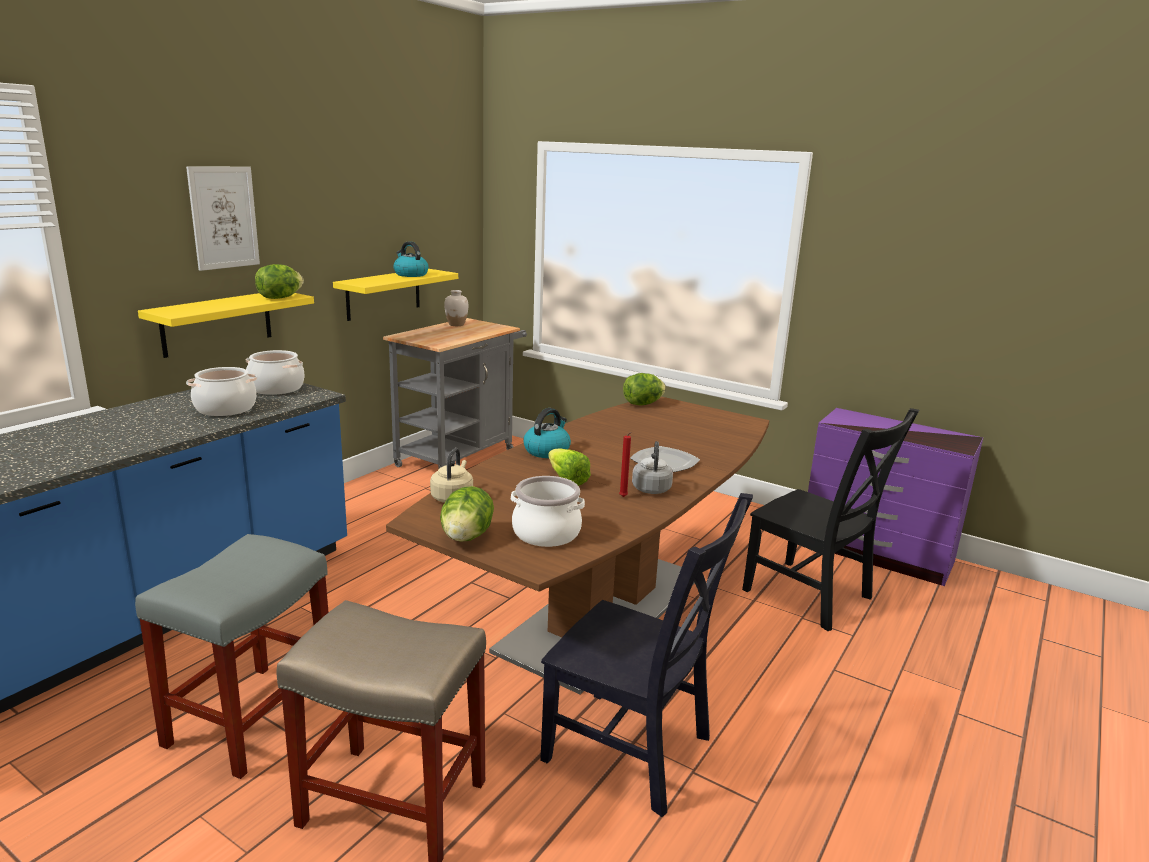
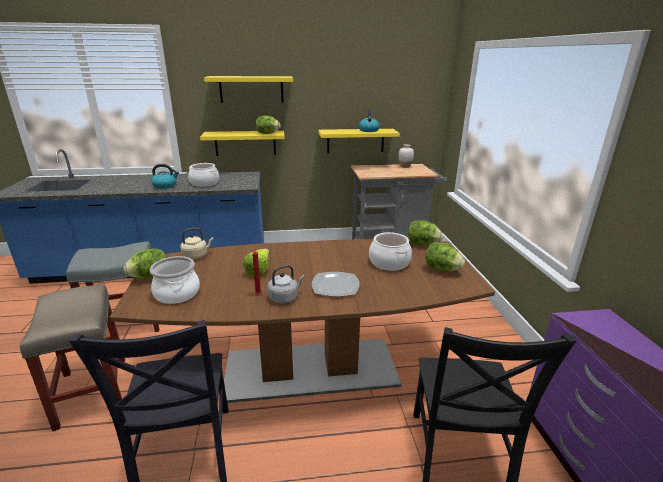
camera: 50 degrees right, 5 degrees up
picture [186,166,260,271] -> yellow shelf [204,76,293,103]
cooking pot [246,350,305,395] -> cooking pot moved to [369,232,412,271]
kettle [523,408,571,458] -> kettle moved to [151,164,179,189]
none -> lettuce [425,242,465,272]

